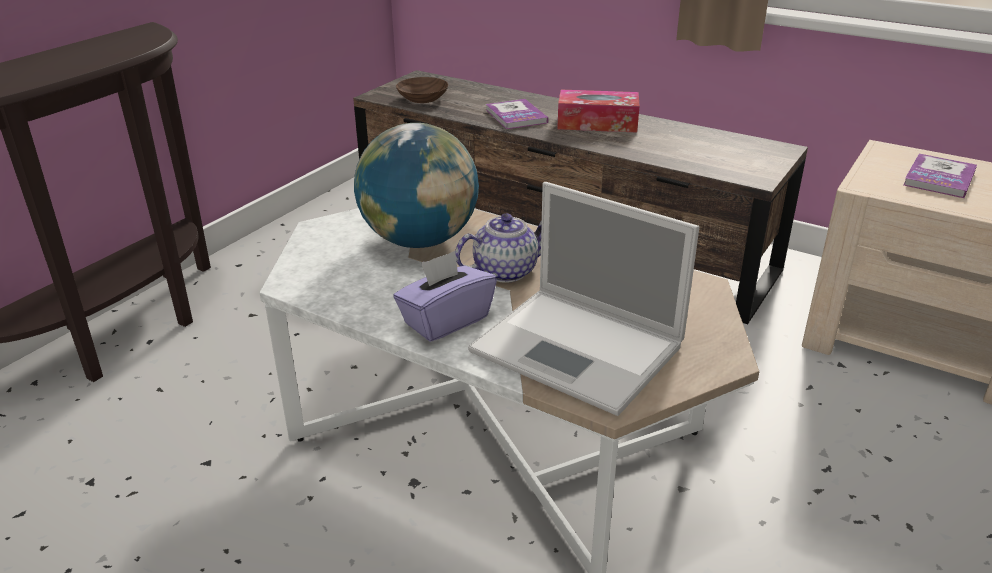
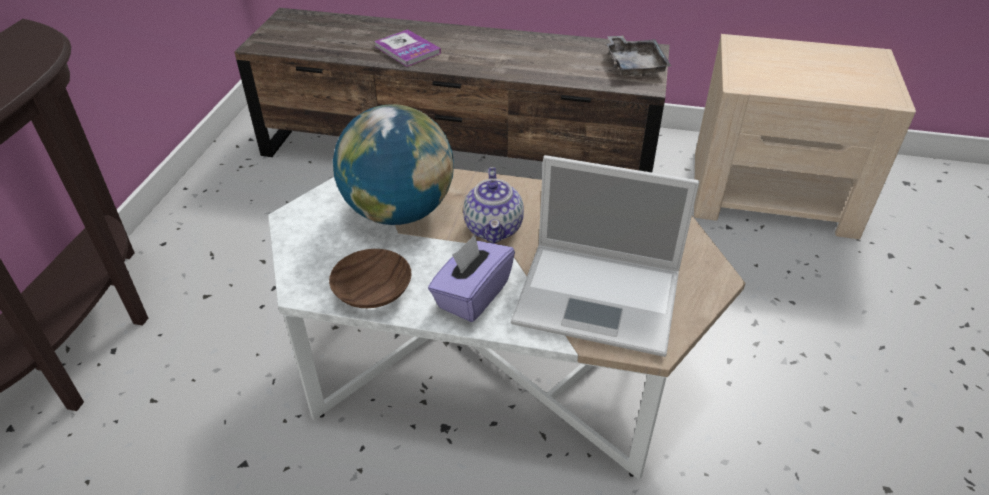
camera: 20 degrees left, 10 degrees up
brown bowl [396,77,448,103] -> brown bowl moved to [329,249,412,308]
teapot [455,213,542,283] -> teapot turned 135 degrees clockwise [463,167,524,244]
tissue box [557,90,640,133] -> none
book [904,154,977,198] -> none
none -> grey tray [606,35,671,76]

